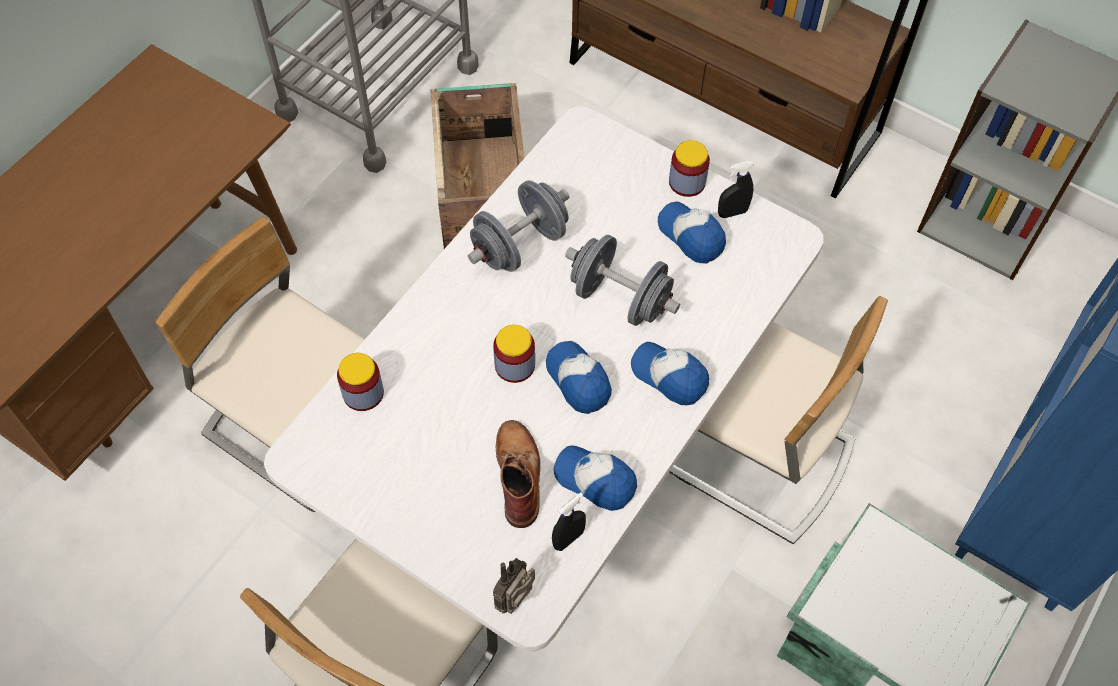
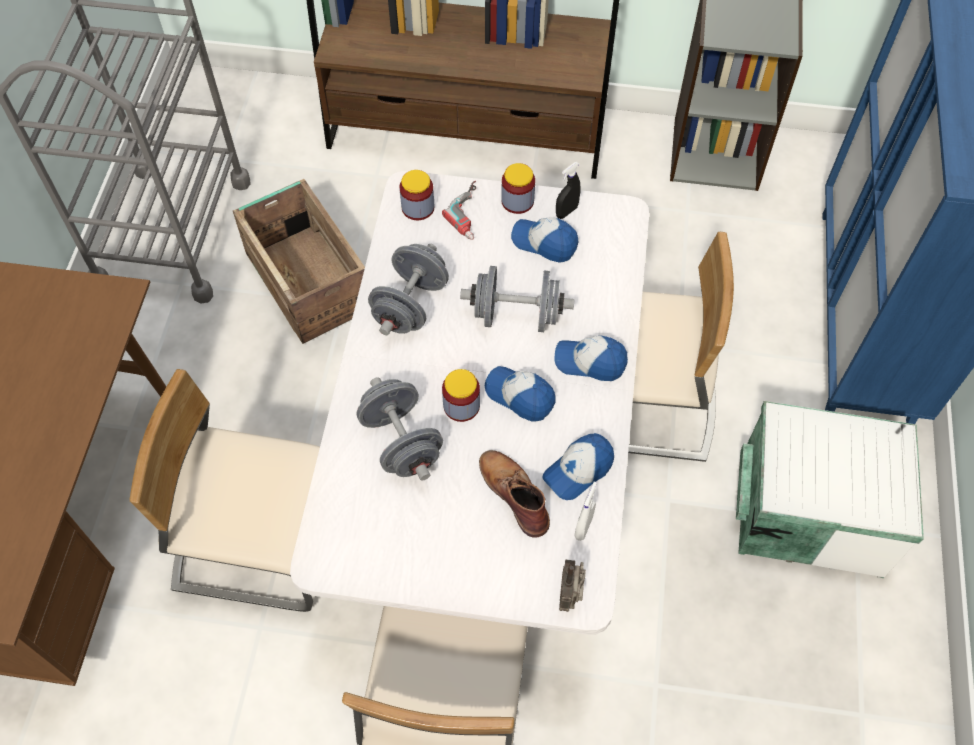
camera: 25 degrees left, 0 degrees up
jar [337,353,384,411] -> jar moved to [399,170,434,220]
black spray bottle [552,492,586,551] -> white spray bottle [575,482,597,541]
cap [553,446,637,511] -> cap turned 45 degrees counterclockwise [542,433,614,500]
none -> grey dumbbell [356,377,443,481]
none -> power drill [442,181,476,240]

